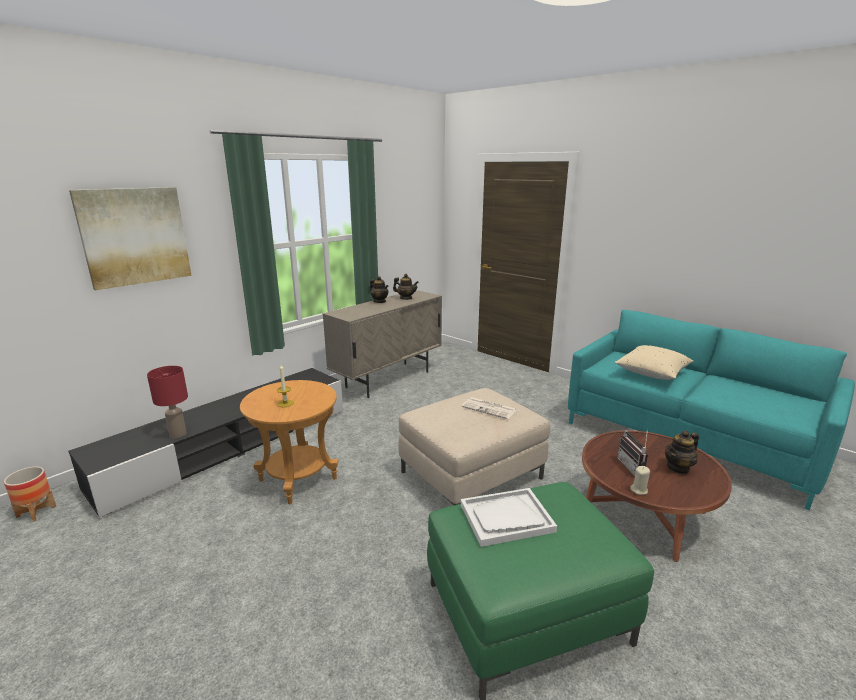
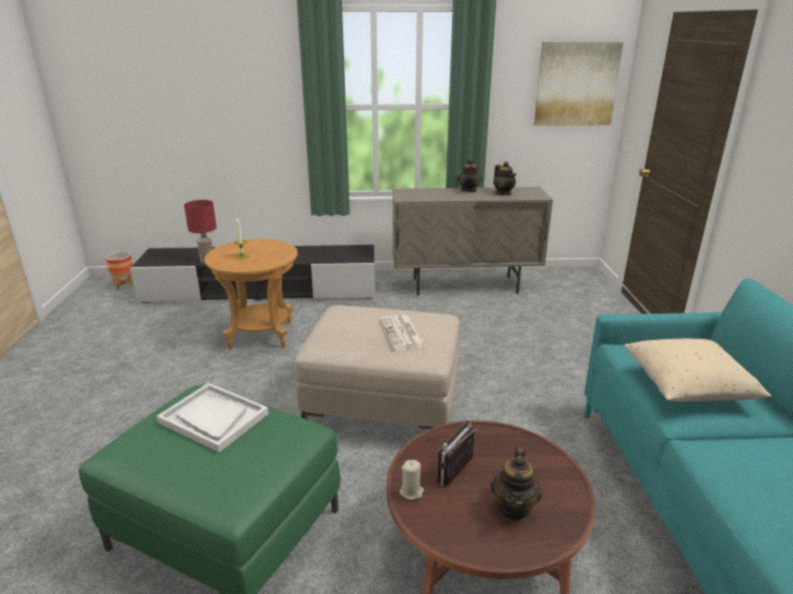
camera: 45 degrees right, 5 degrees up
picture [69,187,192,290] -> picture moved to [534,42,623,126]
teapot [665,430,699,474] -> teapot turned 90 degrees counterclockwise [490,447,542,521]

